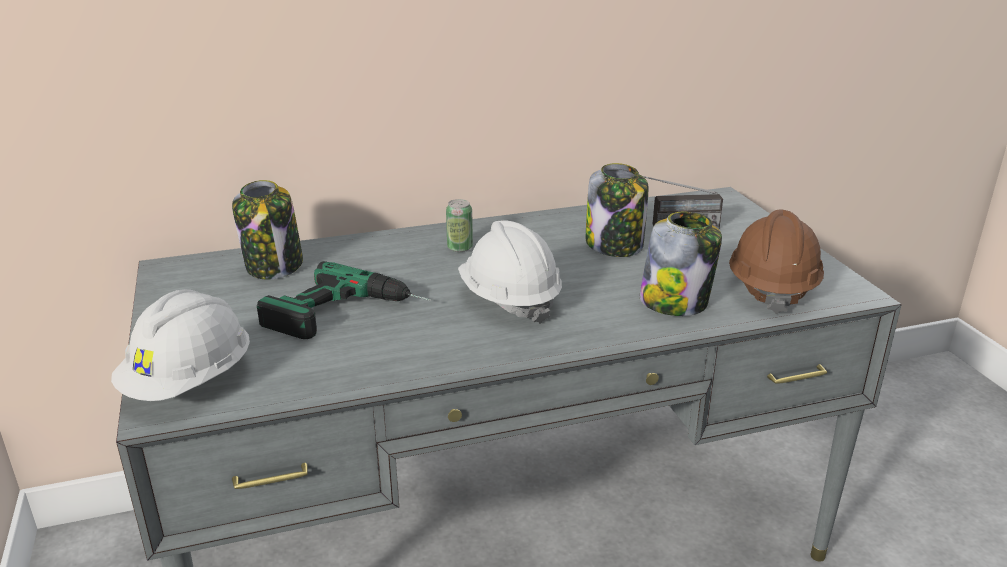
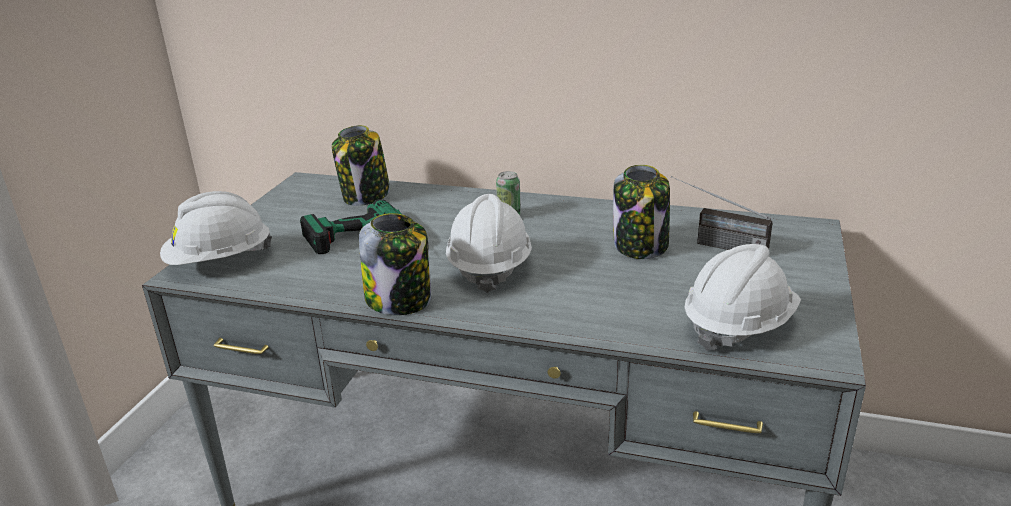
camera: 35 degrees right, 0 degrees up
jar [640,212,722,316] -> jar moved to [359,213,431,315]
brown hard hat [729,210,824,314] -> white hard hat [685,244,801,351]

